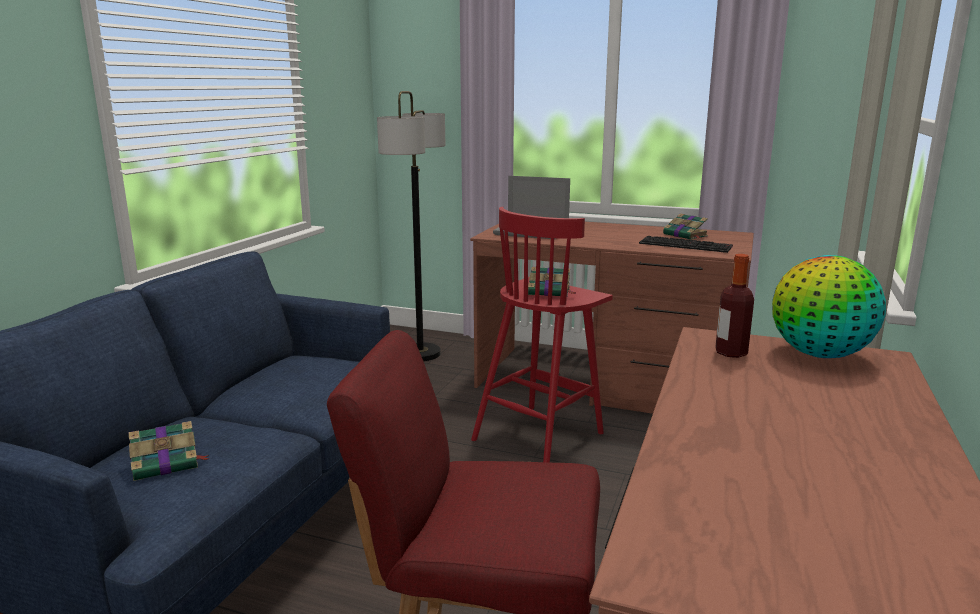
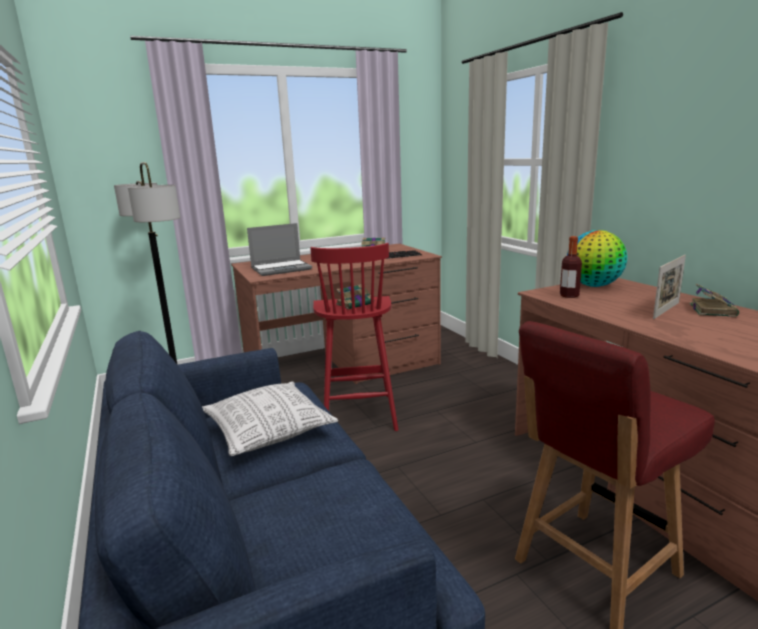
camera: 45 degrees left, 0 degrees up
book [128,421,209,481] -> book moved to [689,283,739,317]
none -> pillow [202,381,338,456]
none -> picture frame [653,255,686,319]

